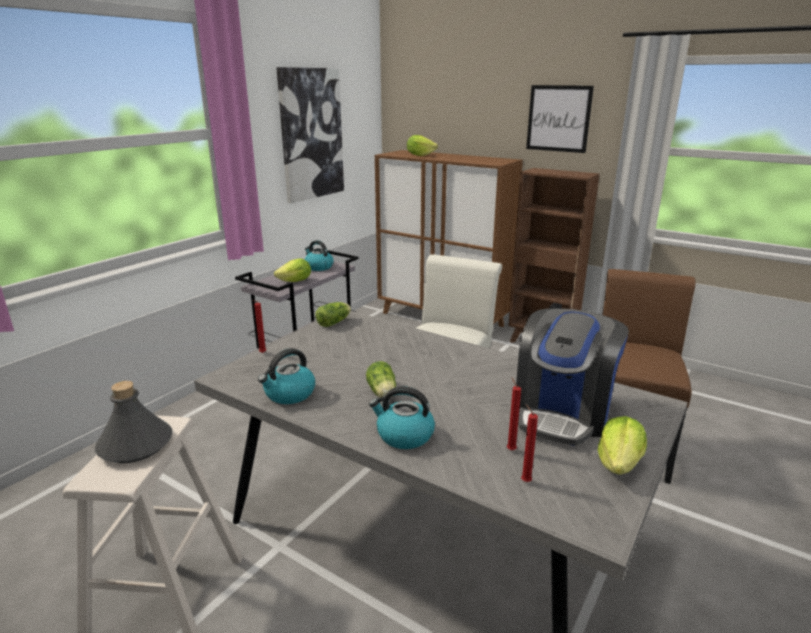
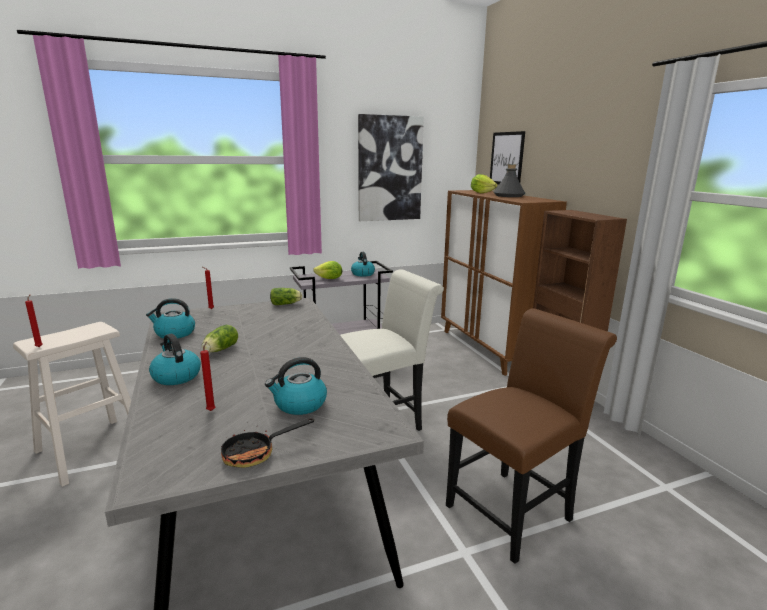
camera: 35 degrees right, 5 degrees down
grey bottle [95,381,172,463] -> grey bottle moved to [494,164,525,197]
coffee machine [516,308,629,446] -> kettle [265,357,327,415]
red candle [521,404,538,482] -> red candle moved to [25,294,43,347]
picture [526,85,594,153] -> picture moved to [490,131,525,184]
lettuce [598,416,647,475] -> frying pan [221,418,314,468]

